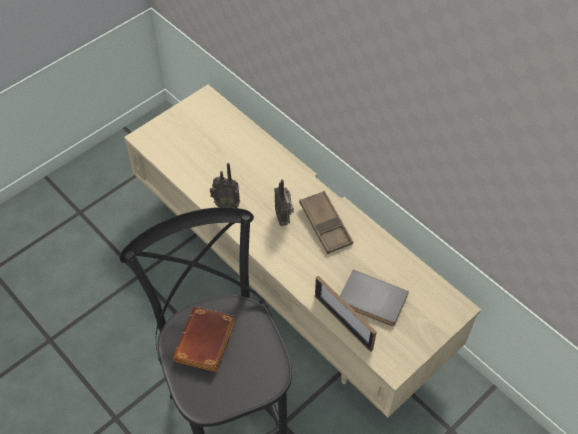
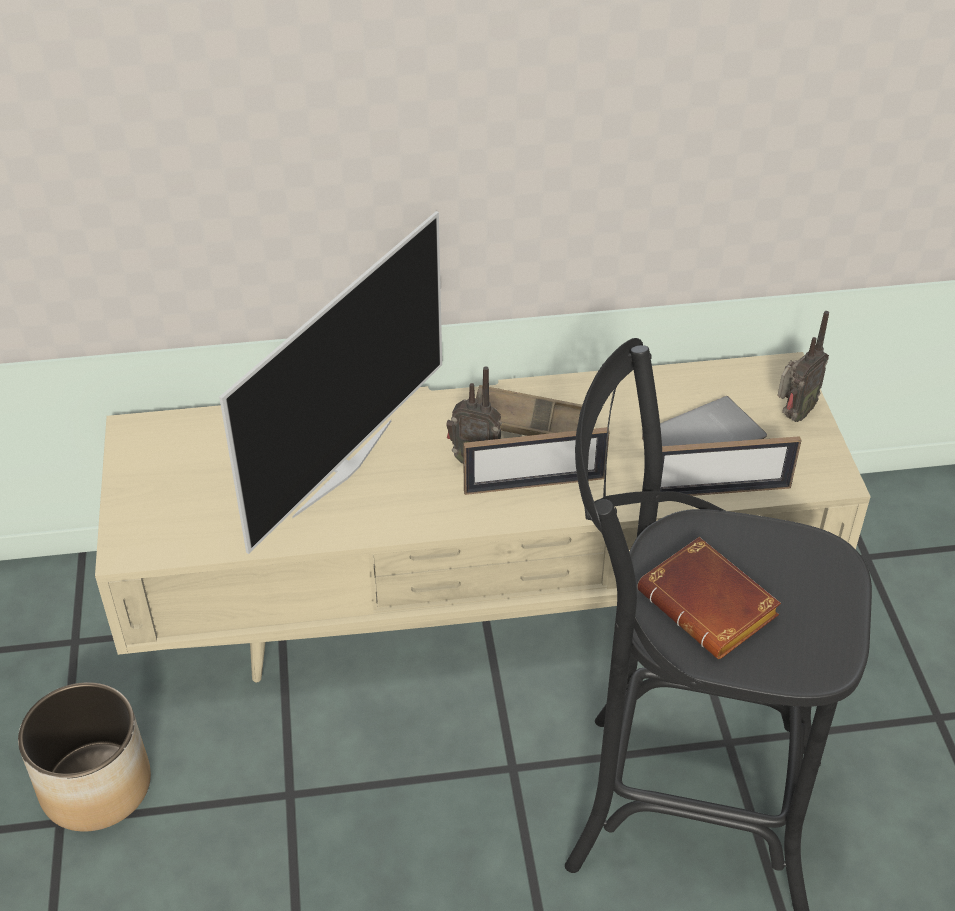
camera: 55 degrees left, 10 degrees down
radio [210,163,240,208] -> radio moved to [777,311,829,422]
none -> planter [18,682,151,832]
none -> television [219,211,442,554]
none -> picture frame [463,427,610,495]

